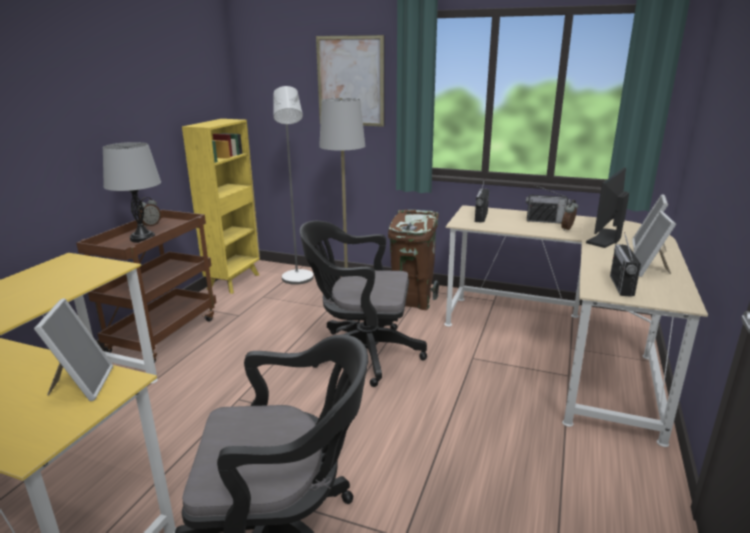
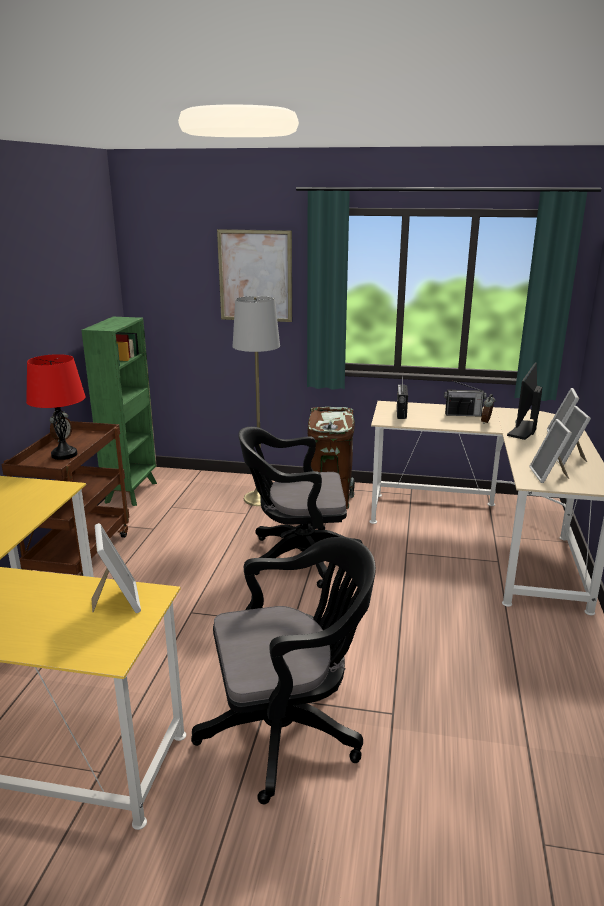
camera: 10 degrees left, 0 degrees up
grey table lamp [103,142,161,243] -> red table lamp [26,354,86,460]
yellow bookcase [182,119,260,294] -> green bookcase [81,317,157,506]
grey floor lamp [273,86,314,285] -> none
radio [610,232,641,297] -> picture frame [529,419,572,483]

